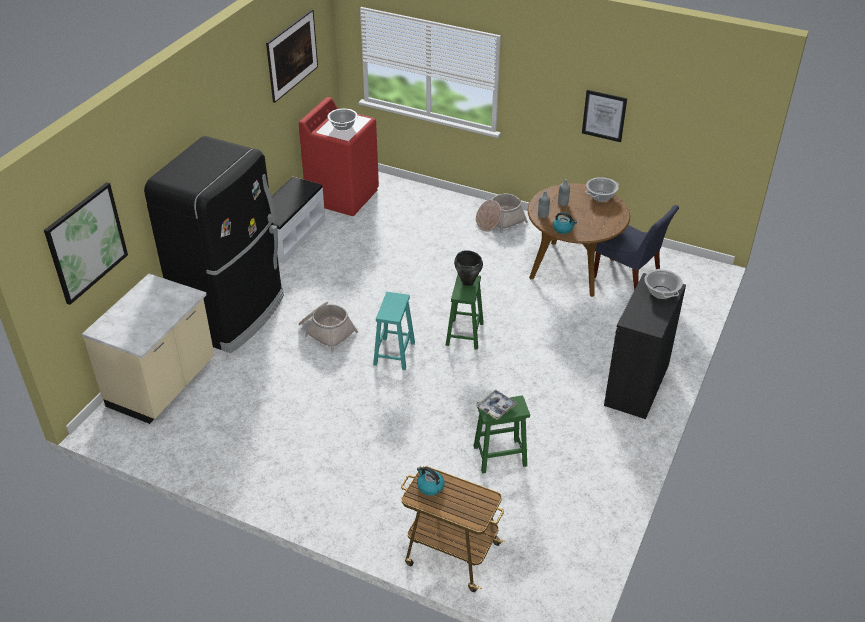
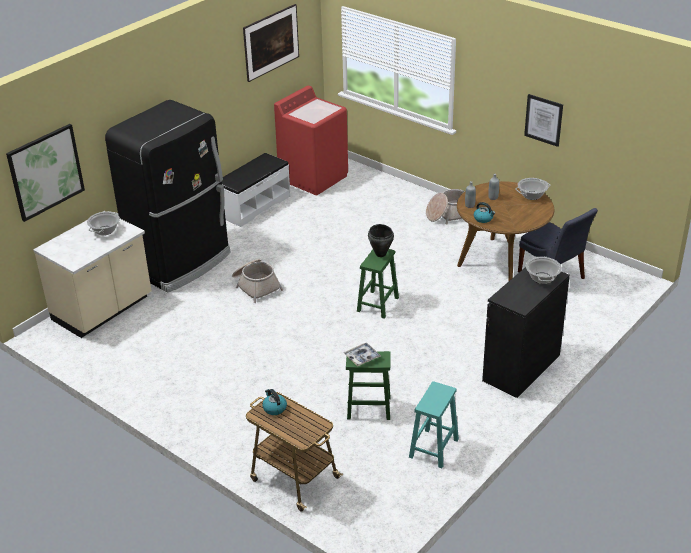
camera: 15 degrees right, 5 degrees down
cooking pot [328,109,358,131] -> cooking pot moved to [87,211,120,236]
turquoise stool [373,292,415,370] -> turquoise stool moved to [409,381,459,468]

